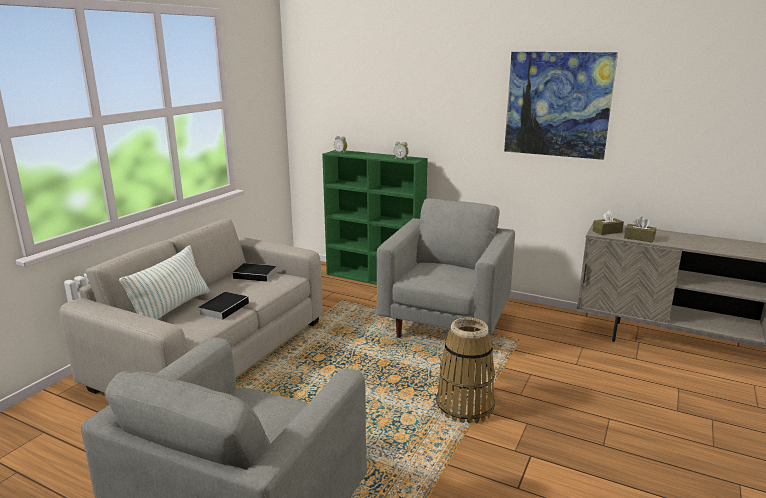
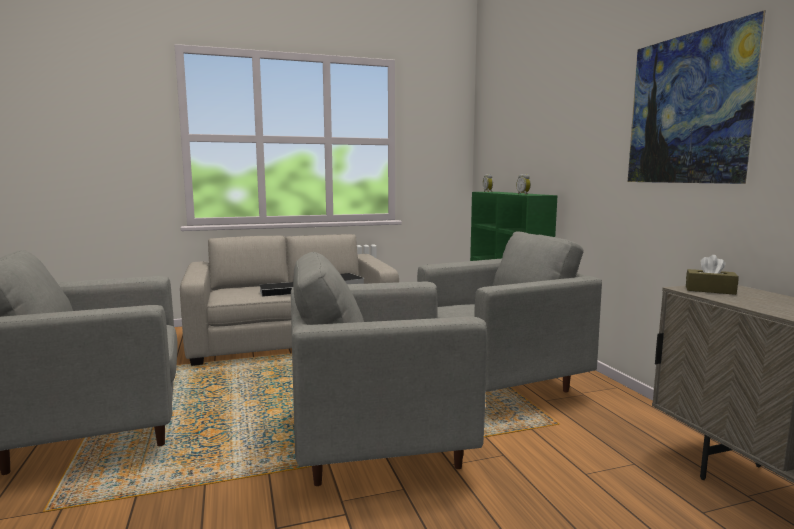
camera: 45 degrees right, 10 degrees down
pillow [119,245,210,320] -> none
basket [437,317,495,424] -> grey armchair [291,252,488,486]
brown tissue box [624,217,656,243] -> none

